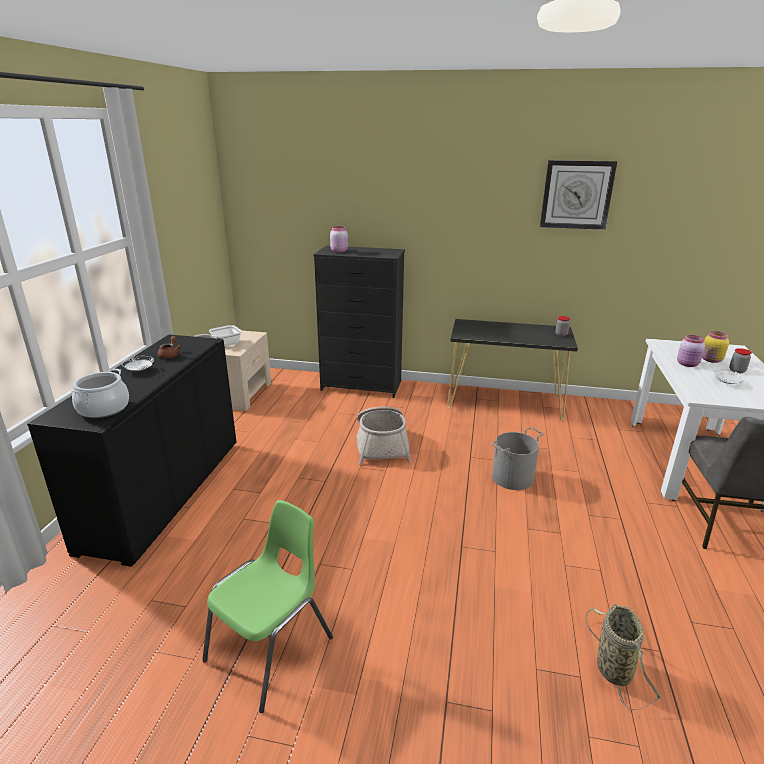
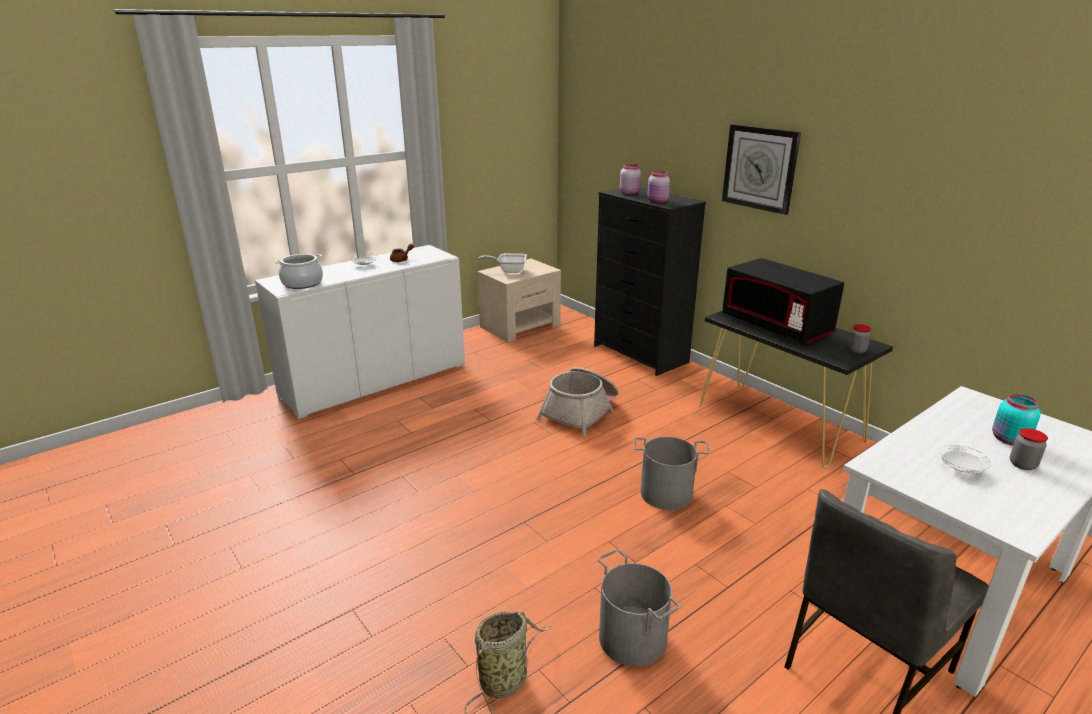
camera: 40 degrees right, 0 degrees up
black cabinet [27,335,236,567] -> white cabinet [255,245,465,419]
green chair [202,500,333,713] -> none
wall clock [540,160,617,230] -> wall clock moved to [722,124,801,215]
pink jar [677,335,705,367] -> pink jar moved to [647,171,670,203]
yellow jar [702,331,729,363] -> turquoise jar [992,394,1040,445]
none -> grey bucket [598,549,680,667]
none -> black microwave [722,258,844,344]

